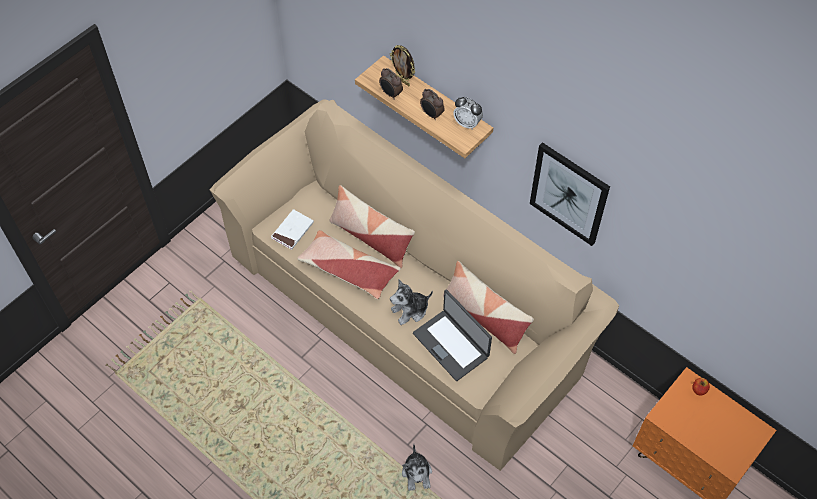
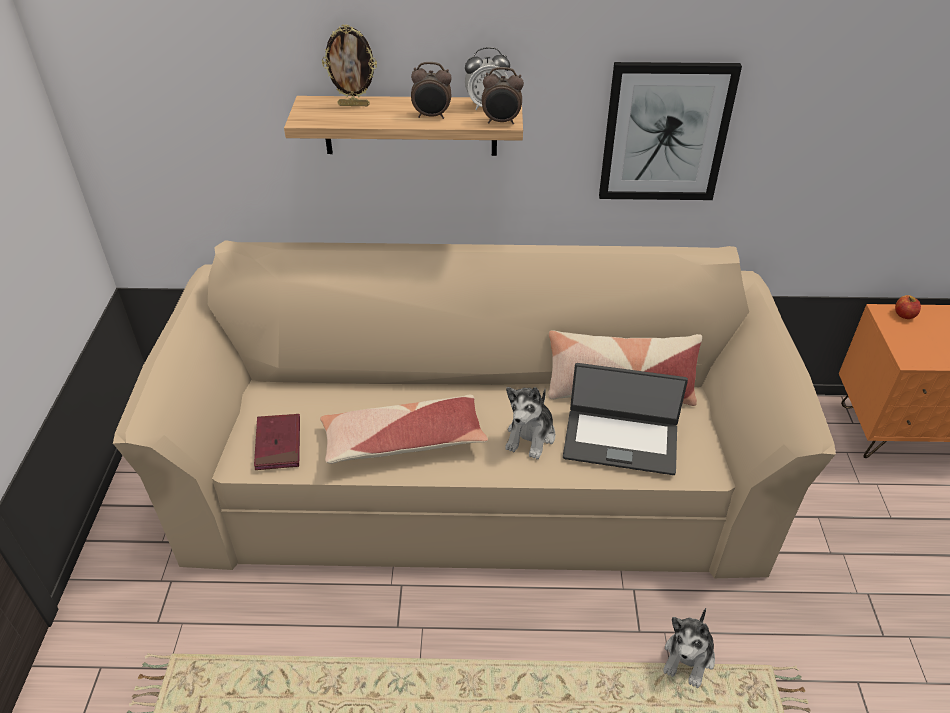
camera: 40 degrees left, 15 degrees down
white book [271,209,314,250] -> red book [254,414,300,470]
pillow [329,185,415,268] -> none
alarm clock [379,68,403,100] -> alarm clock moved to [482,67,524,124]
plush toy [402,444,432,491] -> plush toy turned 75 degrees clockwise [663,608,715,688]

